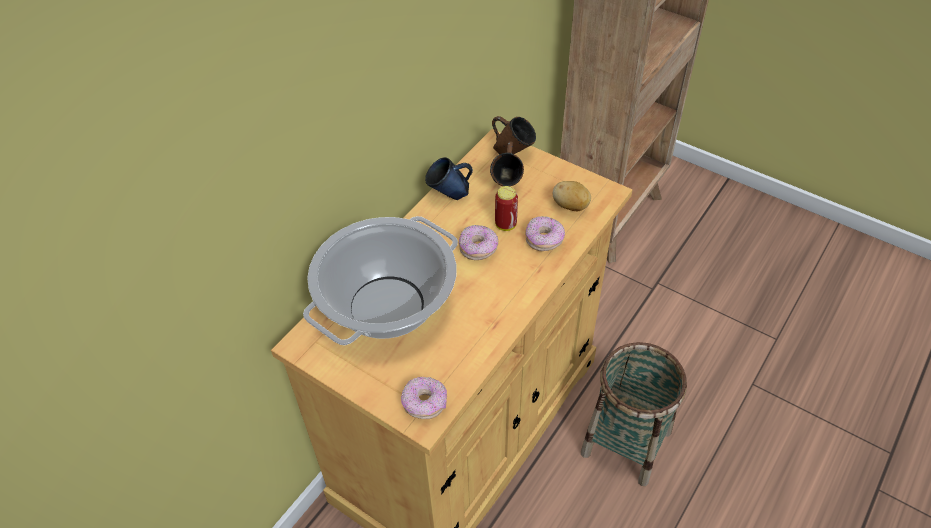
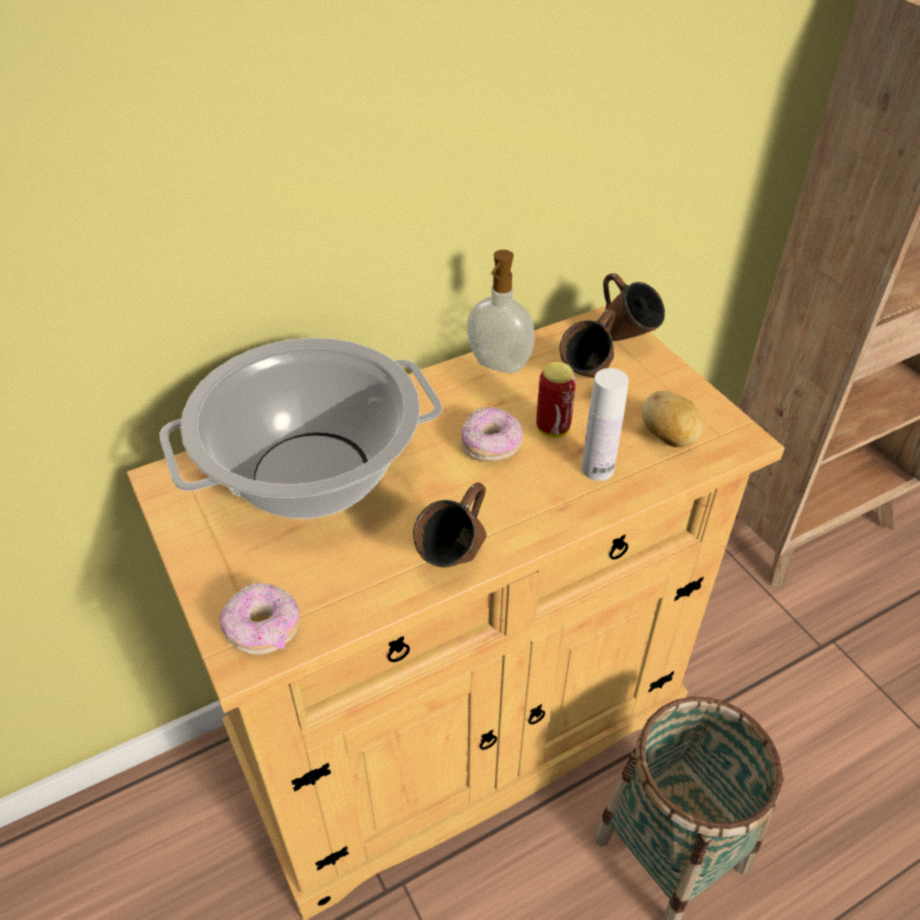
camera: 25 degrees right, 5 degrees down
blue mug [425,157,473,200] -> soap dispenser [467,250,535,373]
donut [525,216,565,251] -> white bottle [581,368,629,481]
none -> brown mug [413,483,487,567]

